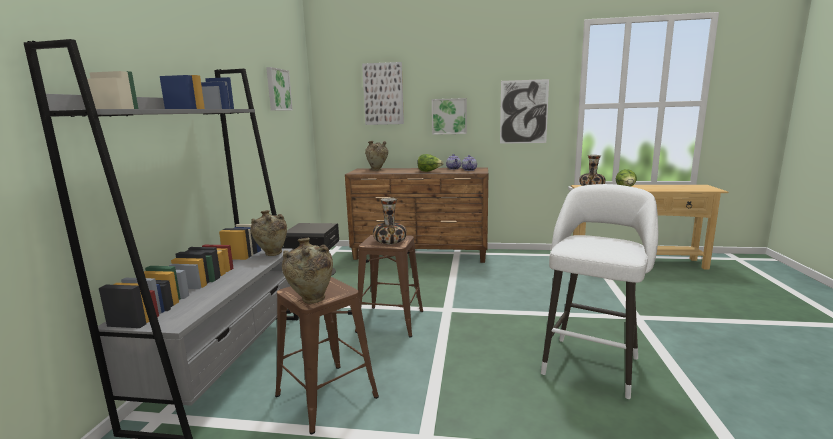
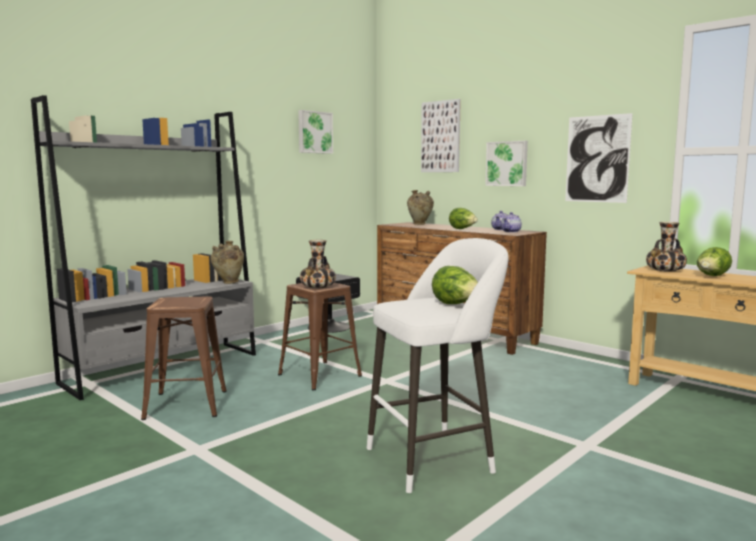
camera: 35 degrees right, 5 degrees down
beige vase [282,238,333,304] -> none
none -> lettuce [432,266,478,304]

